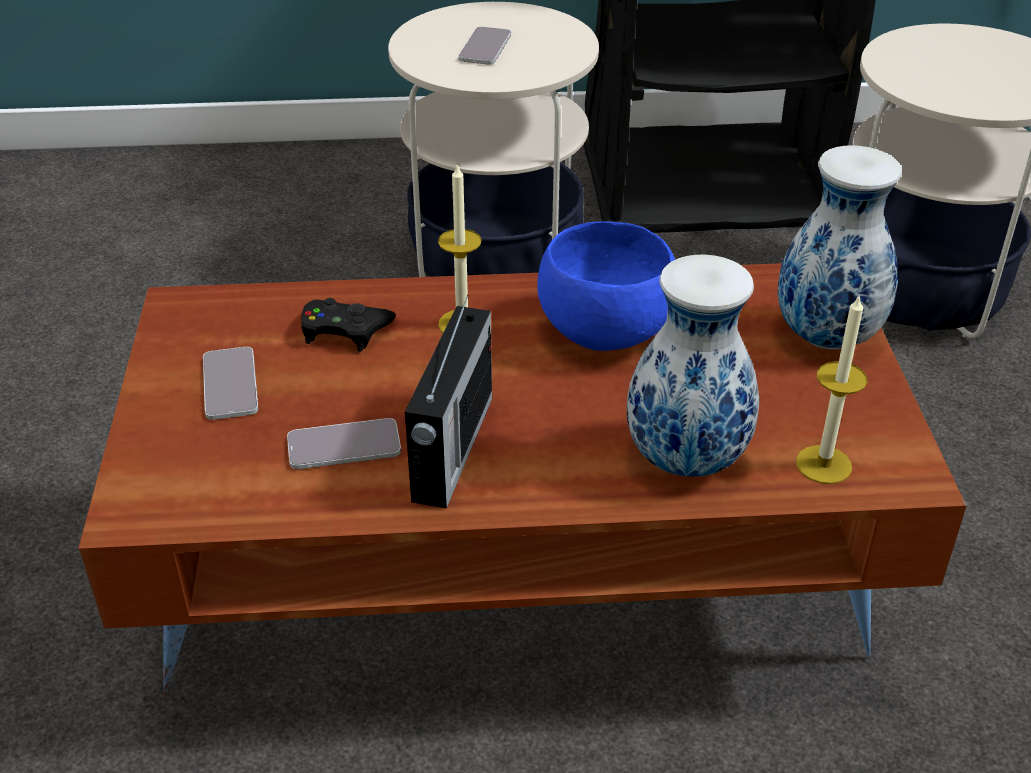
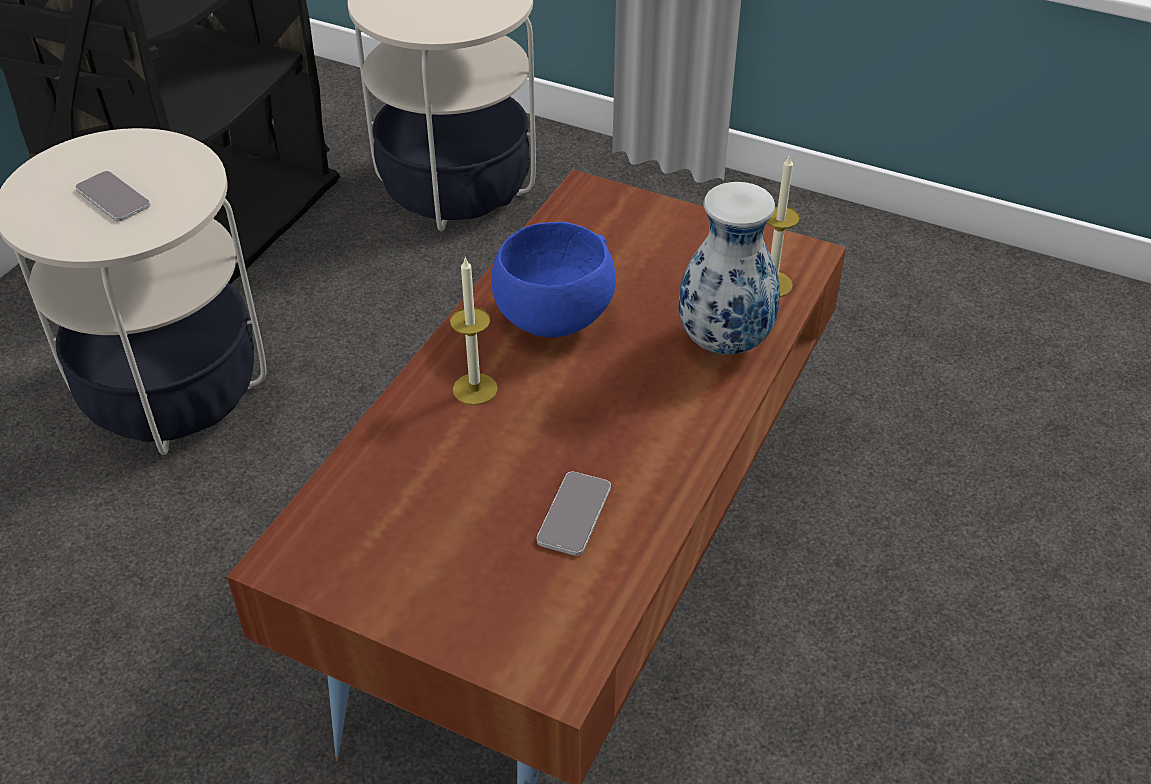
camera: 60 degrees left, 5 degrees up
phone [203,347,258,420] -> none
black game controller [301,298,396,352] -> none
radio [405,294,492,509] -> none
vase [778,145,902,350] -> none

